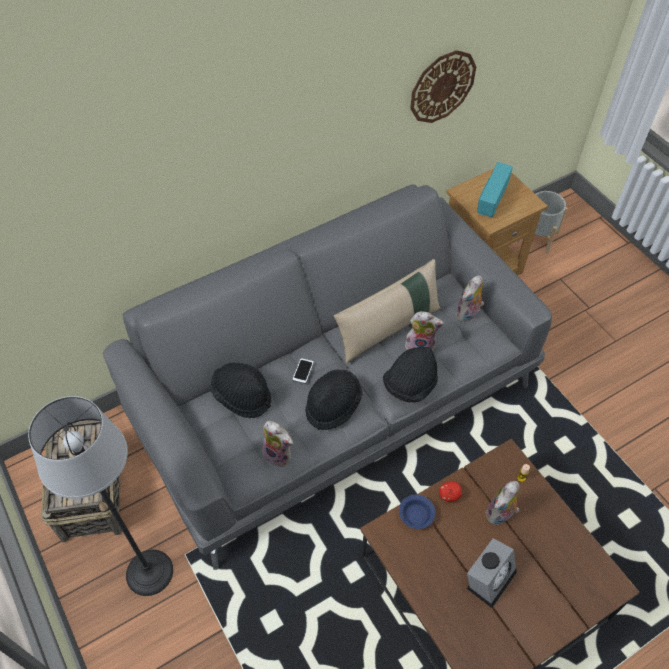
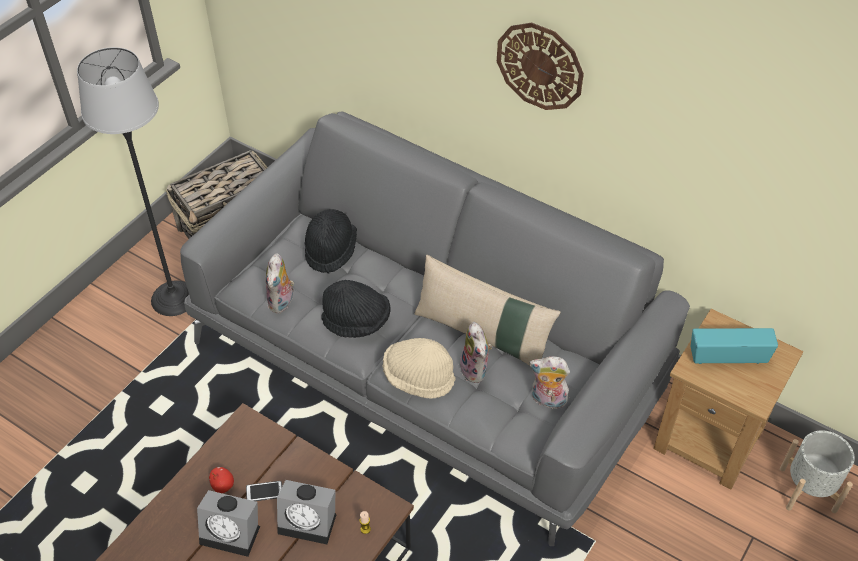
camera: 65 degrees right, 5 degrees down
phone [292,358,314,384] -> phone moved to [246,481,282,501]
black hat [383,347,438,403] -> beige hat [383,338,456,399]
blue bowl [399,495,435,529] -> none
wall clock [410,50,476,123] -> wall clock moved to [497,23,584,110]
apple [439,481,462,502] -> apple moved to [209,467,234,493]
plush toy [485,481,520,526] -> alarm clock [277,480,336,544]

